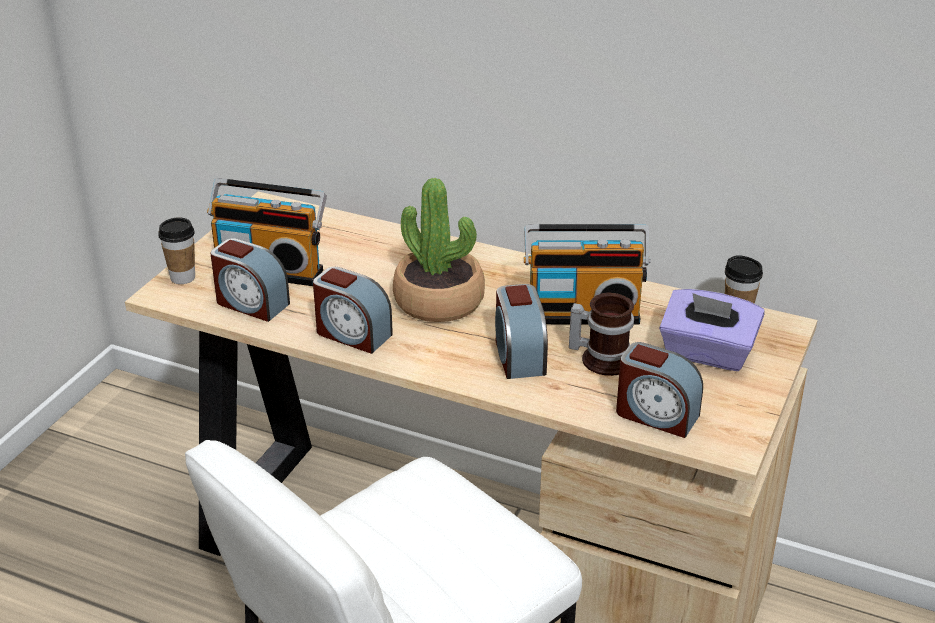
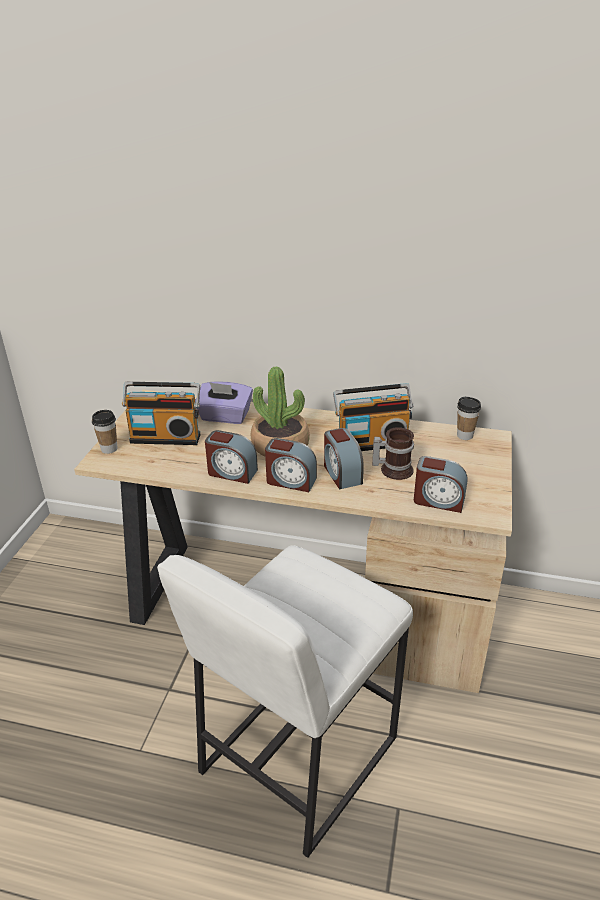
camera: 10 degrees left, 0 degrees up
alarm clock [211,238,290,322] -> alarm clock moved to [265,438,317,492]
purple tissue box [659,289,765,371] -> purple tissue box moved to [195,381,253,424]

